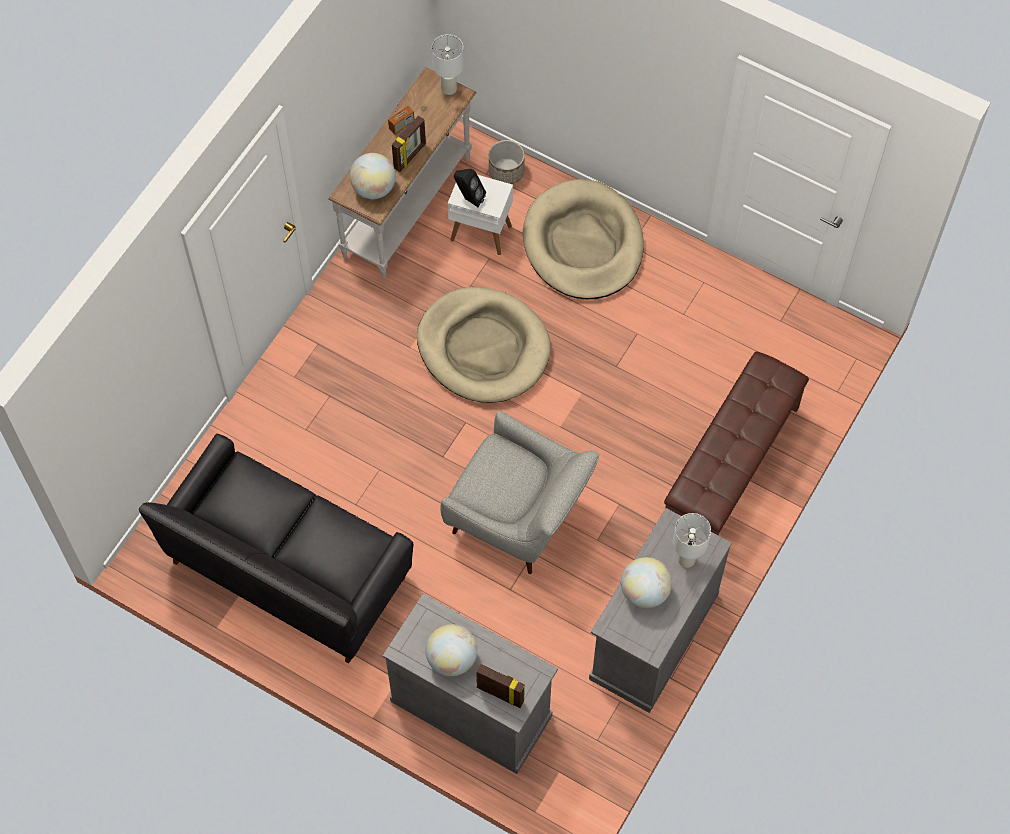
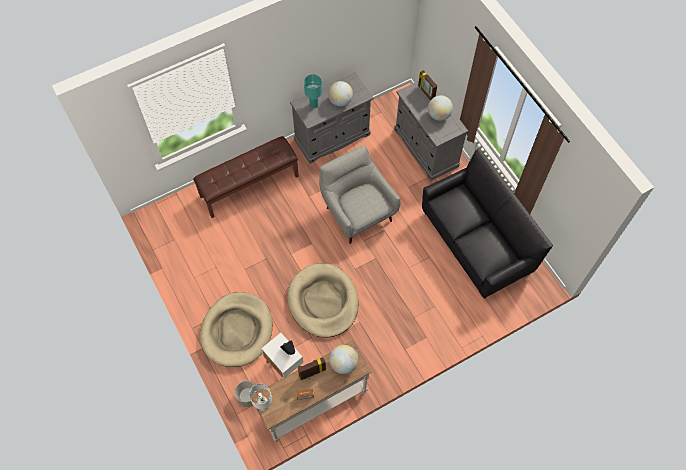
camera: 150 degrees left, 0 degrees up
white table lamp [673,513,711,568] -> turquoise table lamp [304,74,322,108]

